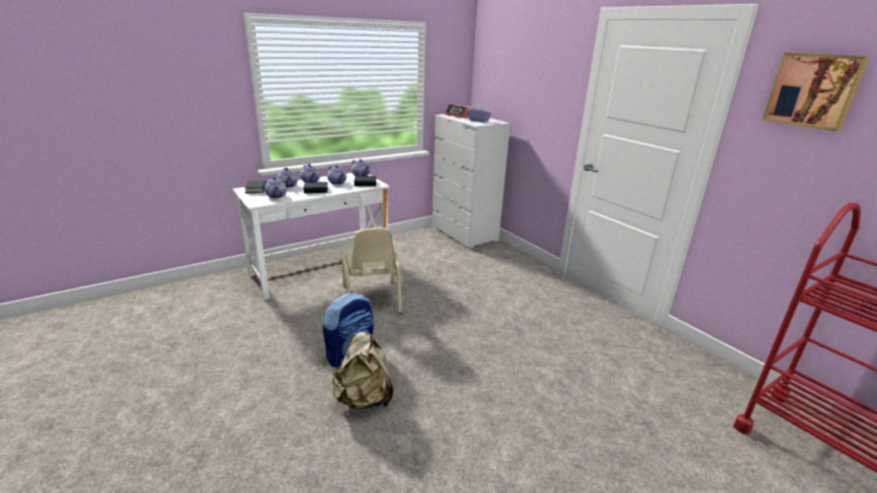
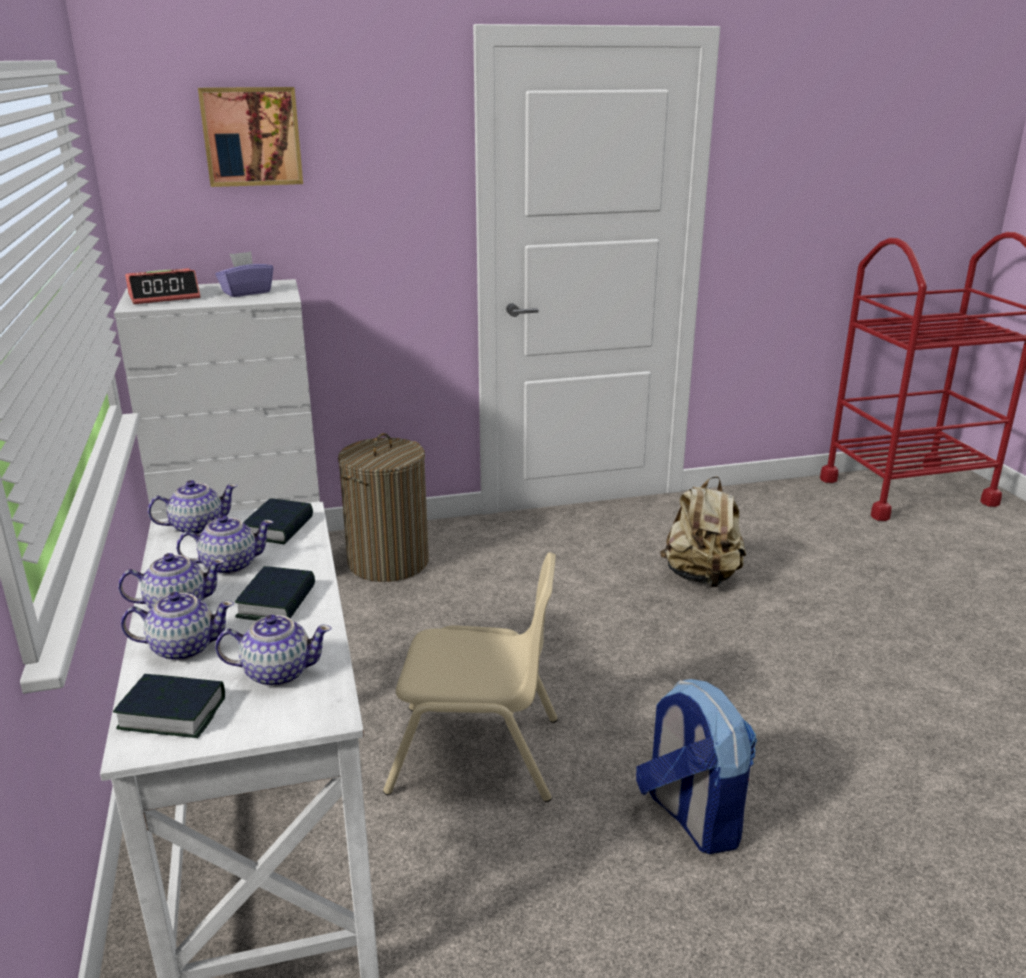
camera: 70 degrees left, 0 degrees up
beige backpack [332,332,393,409] -> beige backpack moved to [660,476,746,588]
picture [762,52,869,132] -> picture moved to [198,87,303,187]
none -> laundry basket [338,433,429,582]

